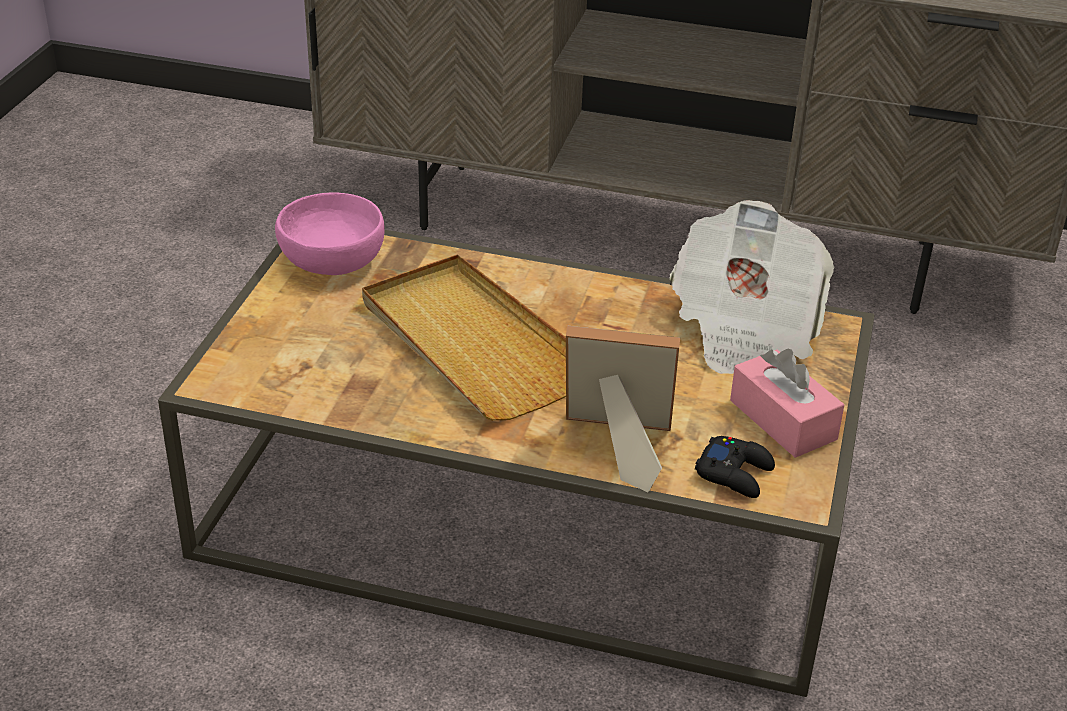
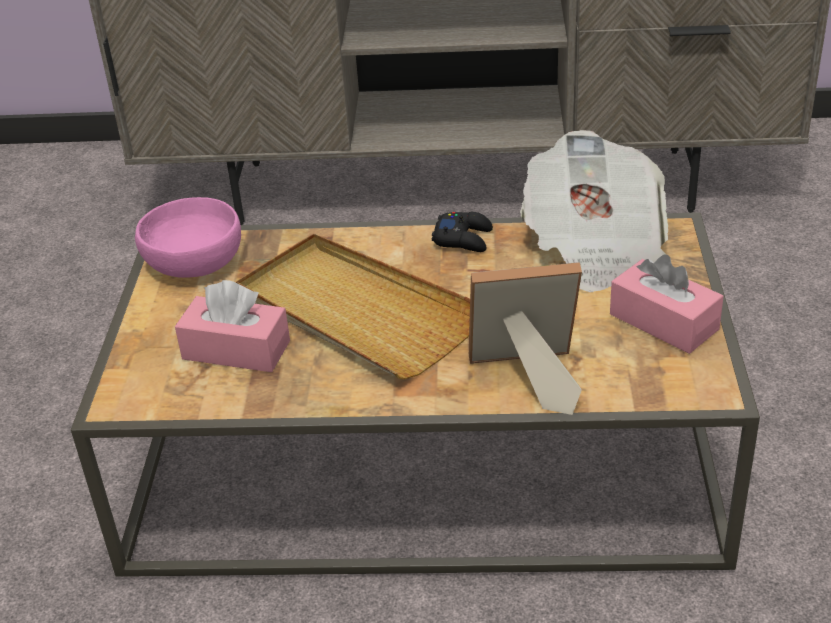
camera: 10 degrees left, 0 degrees up
black game controller [695,436,775,498] -> black game controller moved to [432,212,493,252]
none -> pink tissue box [175,280,290,372]

